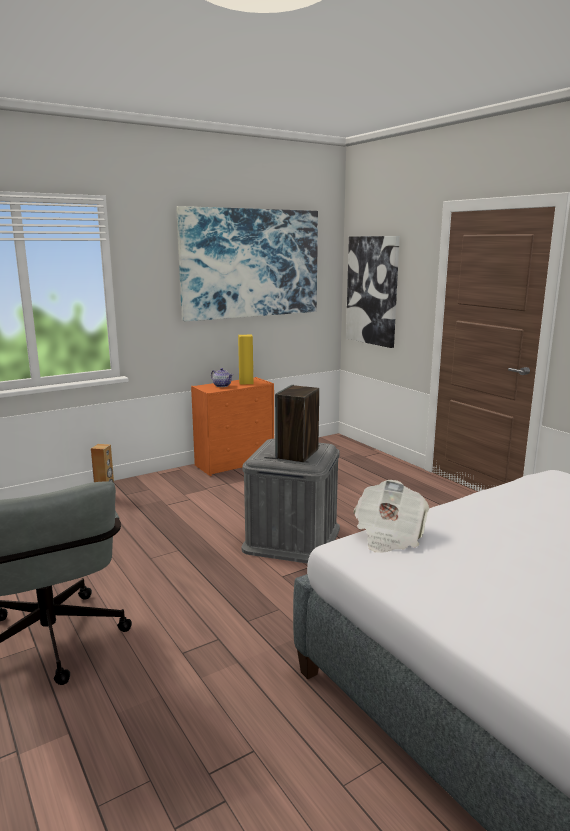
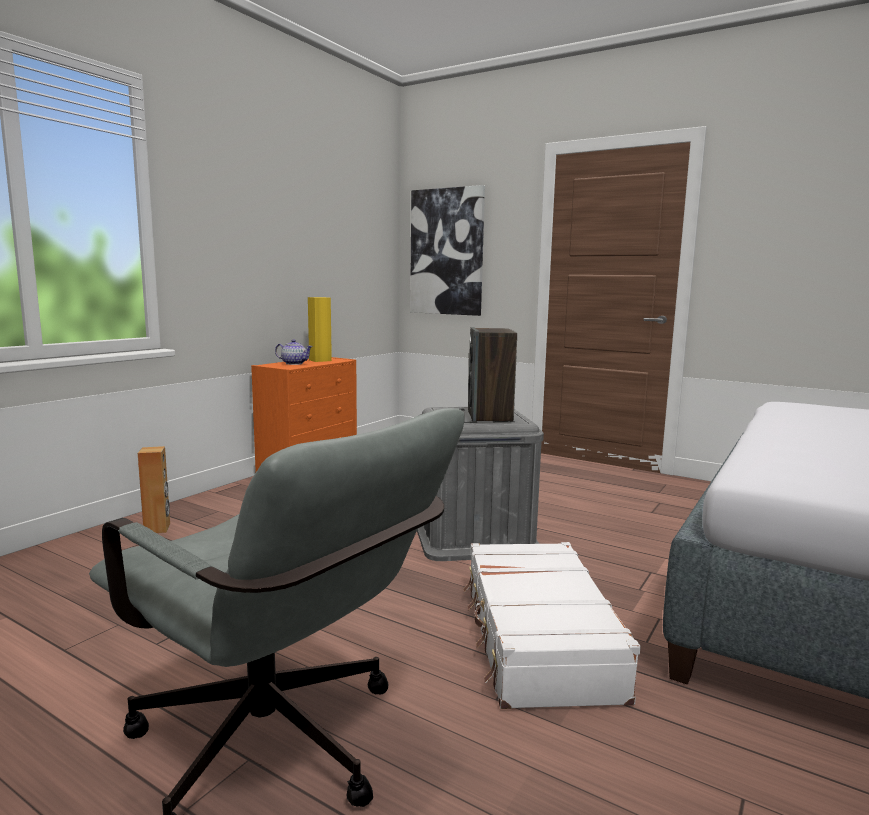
camera: 25 degrees left, 5 degrees down
picture [176,206,318,321] -> none
newspaper [354,480,429,553] -> none
none -> white suitcase [463,542,640,709]

